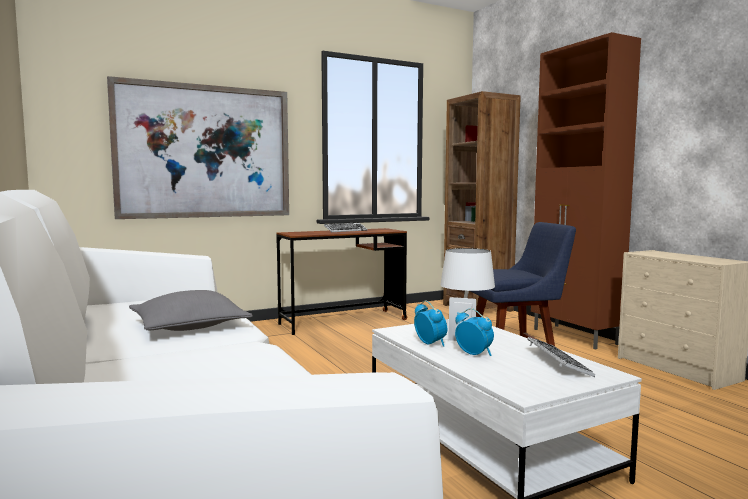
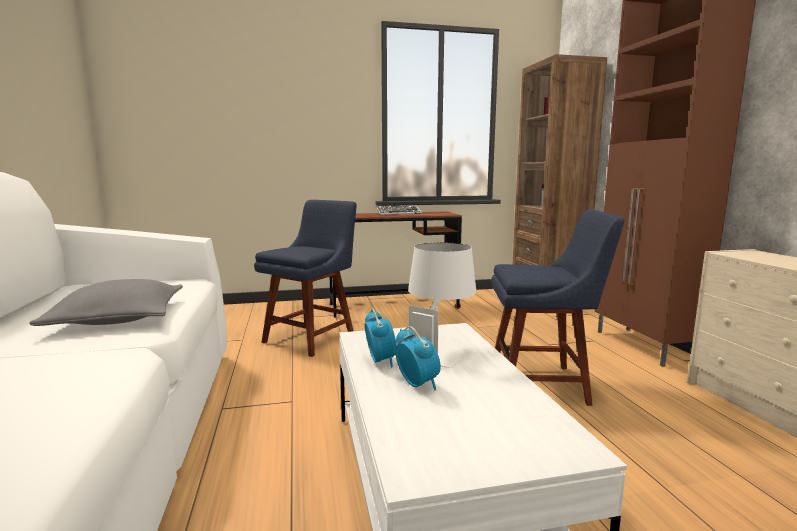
camera: 15 degrees right, 5 degrees up
picture [107,76,289,219] -> none
keyboard [527,337,595,377] -> none
none -> blue chair [254,200,357,357]

